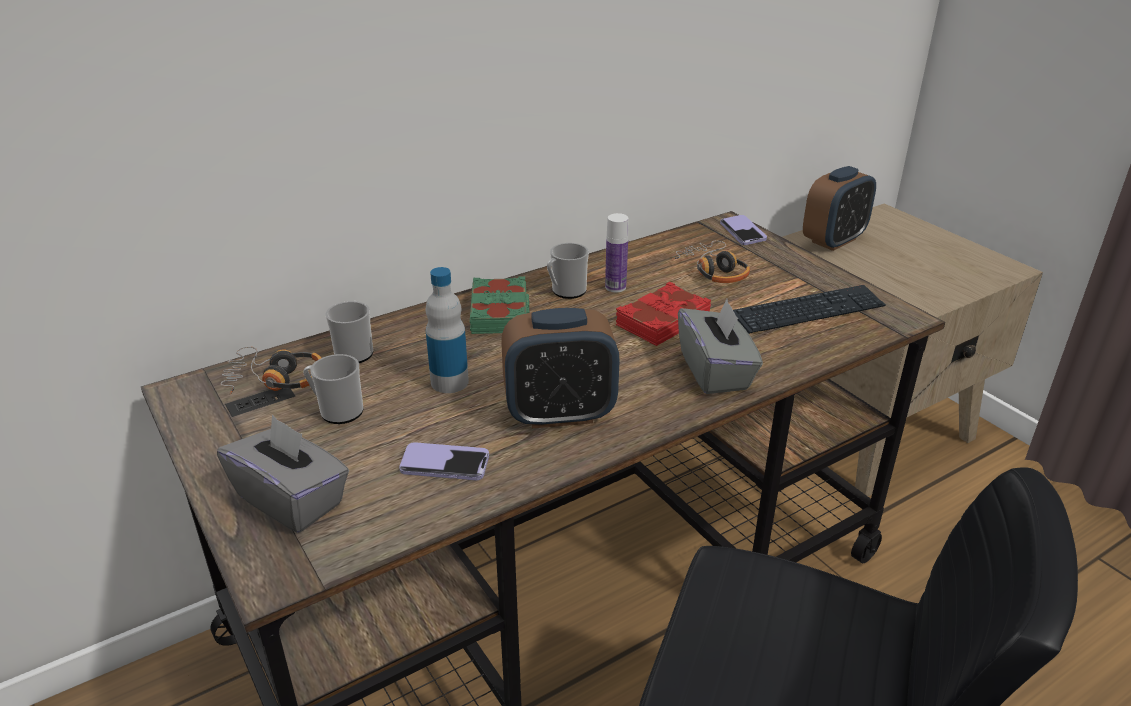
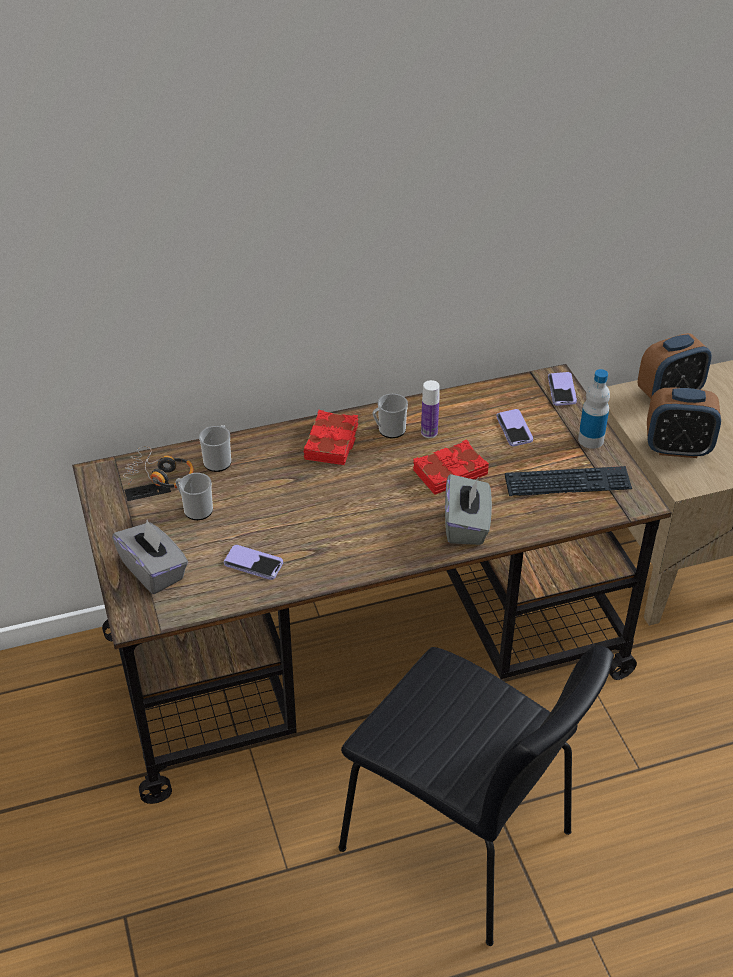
camera: 15 degrees right, 10 degrees up
bottle [425,267,469,393] -> bottle moved to [578,369,610,449]
green book [470,276,529,334] -> red book [304,410,358,465]
alarm clock [501,308,620,428] -> alarm clock moved to [647,387,721,458]
headphones [672,241,750,283] -> phone [497,409,533,447]

